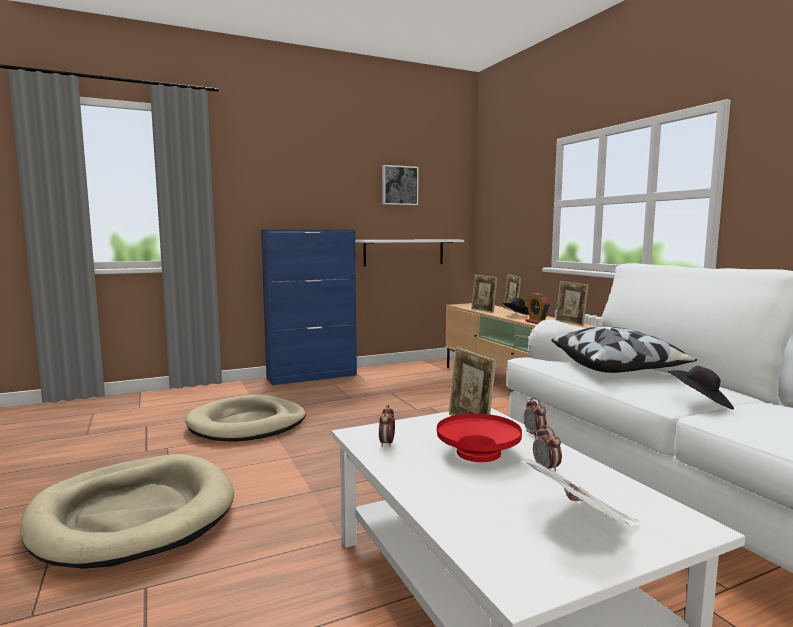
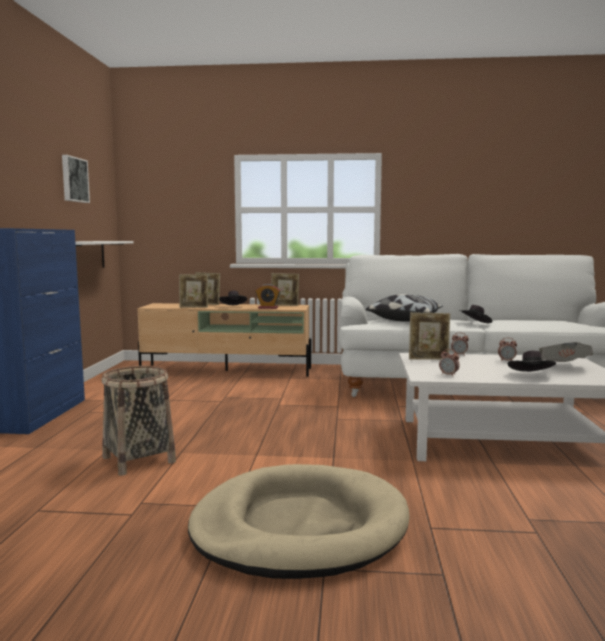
camera: 60 degrees left, 0 degrees up
beige dog bed [185,395,306,442] -> basket [101,366,176,476]
red bowl [437,413,522,462] -> none
none -> black hat [507,350,556,372]

